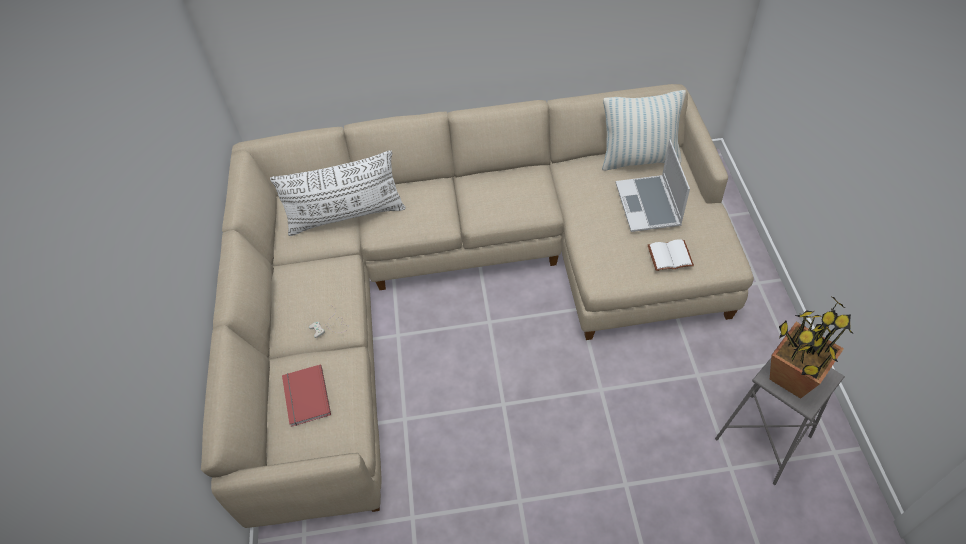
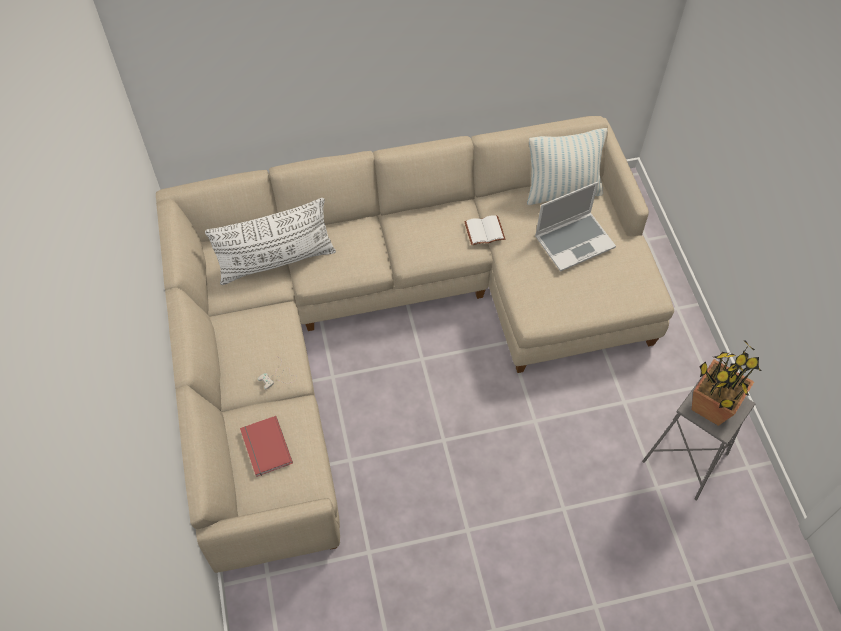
camera: 10 degrees left, 5 degrees up
laptop [615,140,690,232] -> laptop turned 105 degrees counterclockwise [535,182,616,272]
white book [648,240,694,271] -> white book moved to [464,215,505,245]

